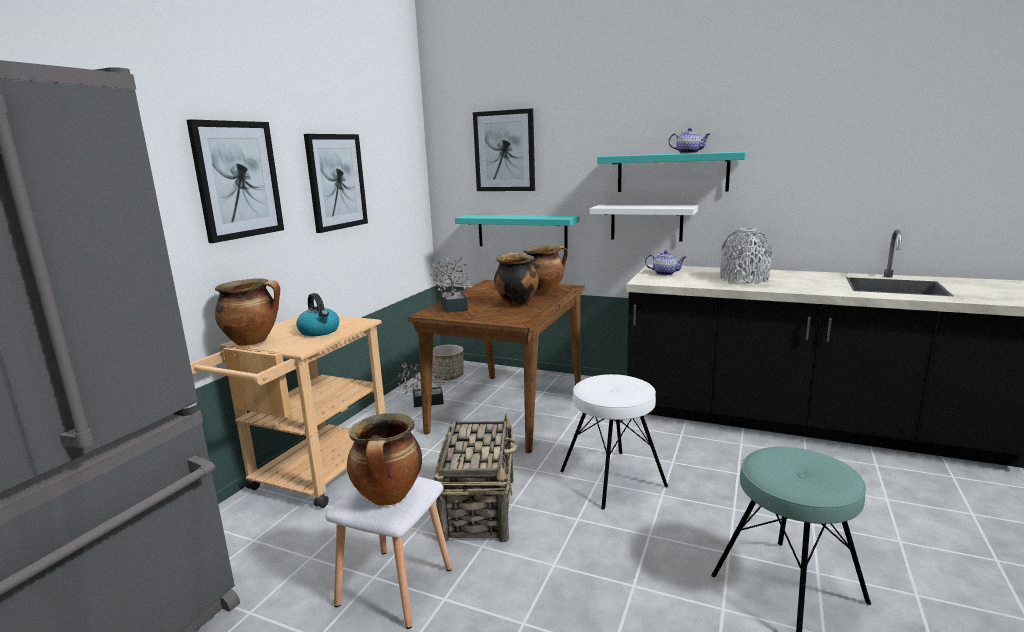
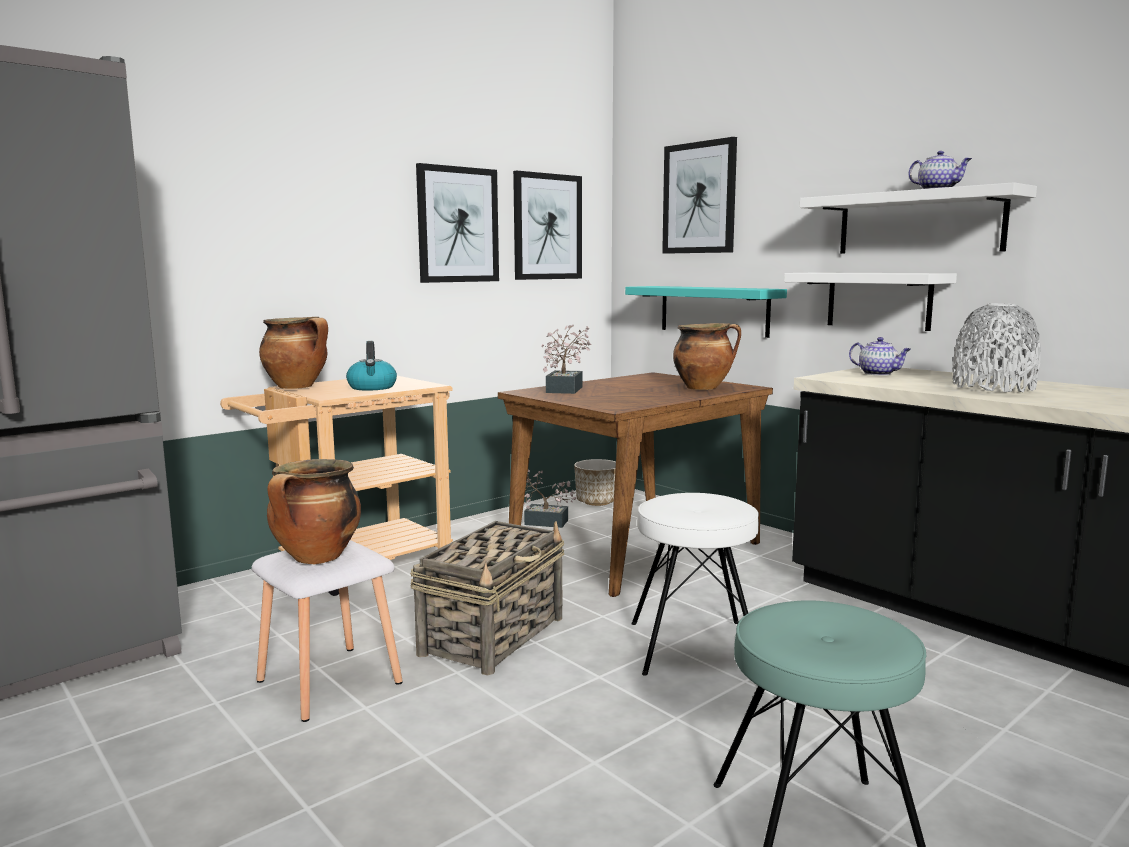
camera: 25 degrees right, 5 degrees down
picture [187,119,284,243] -> picture moved to [513,171,582,280]
cooking pot [494,253,539,307] -> none
turquoise shelf [597,152,747,192] -> white shelf [800,182,1037,254]

